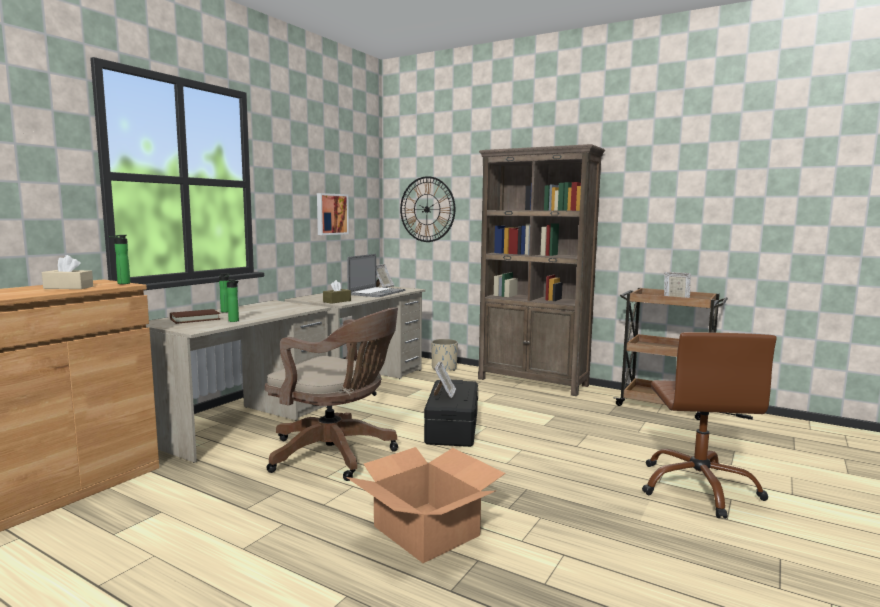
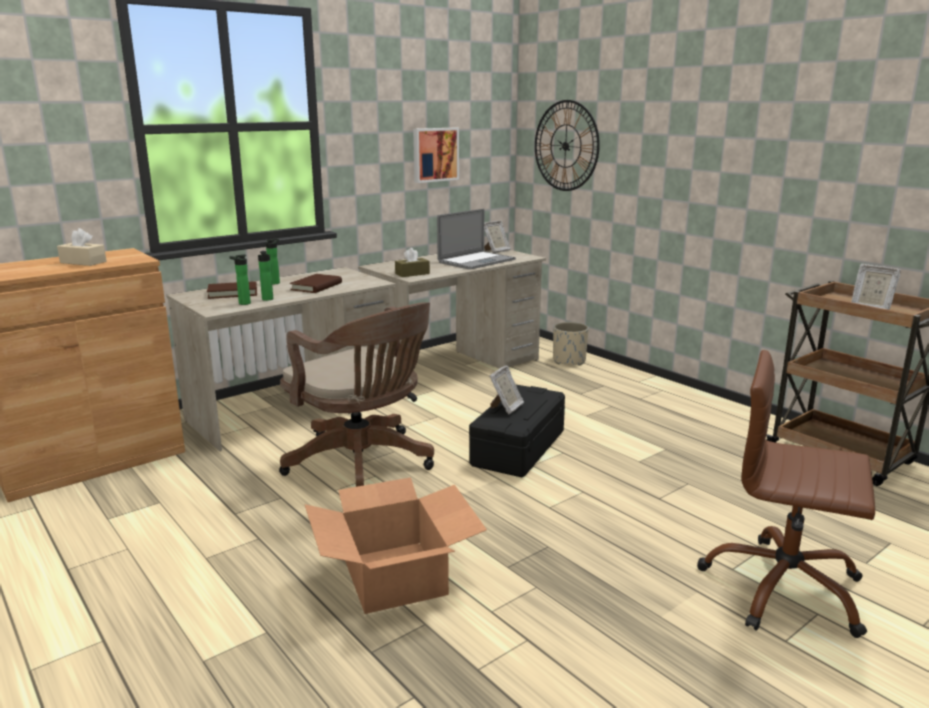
camera: 20 degrees right, 10 degrees up
bottle [109,235,130,284] -> bottle moved to [229,254,251,305]
brown bookcase [478,144,605,396] -> none
brown office chair [642,332,777,519] -> brown office chair turned 90 degrees clockwise [697,350,875,638]
none -> brown book [290,274,342,293]

